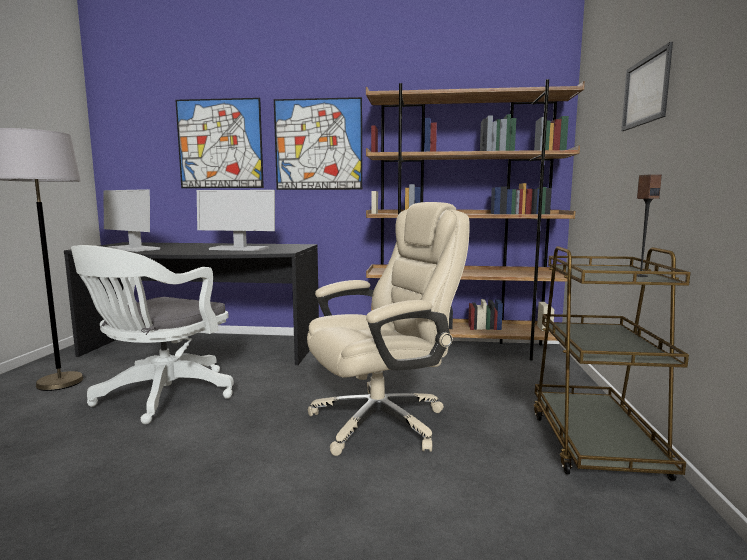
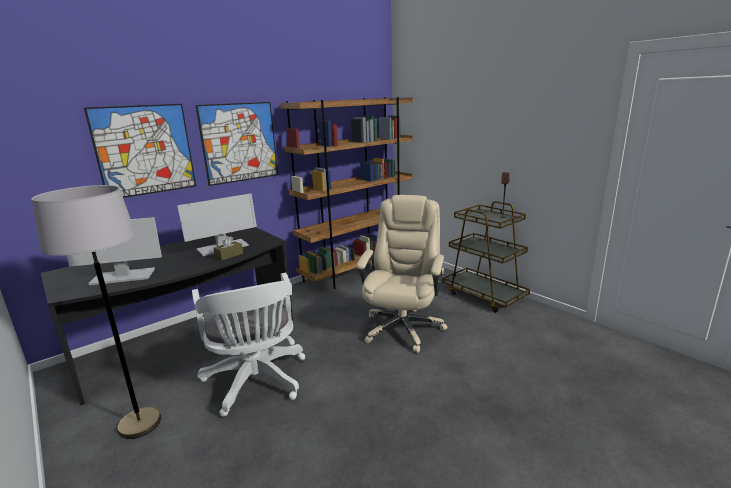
camera: 45 degrees left, 10 degrees up
picture [621,42,673,131] -> none
none -> brown tissue box [213,236,243,261]

